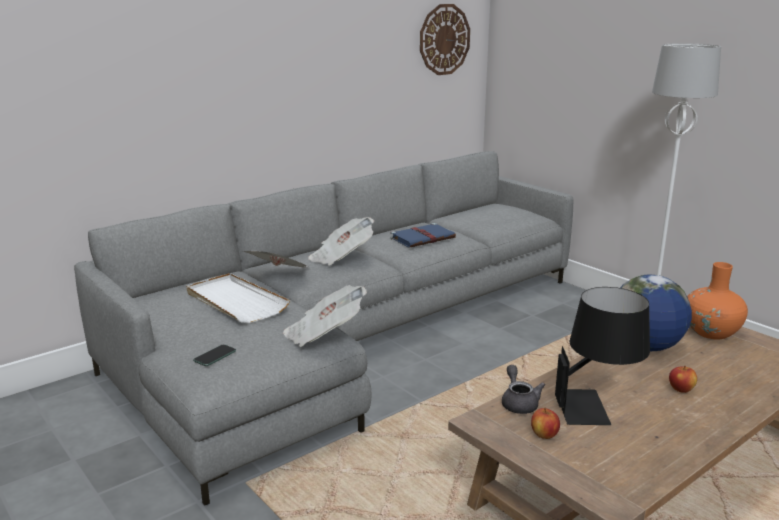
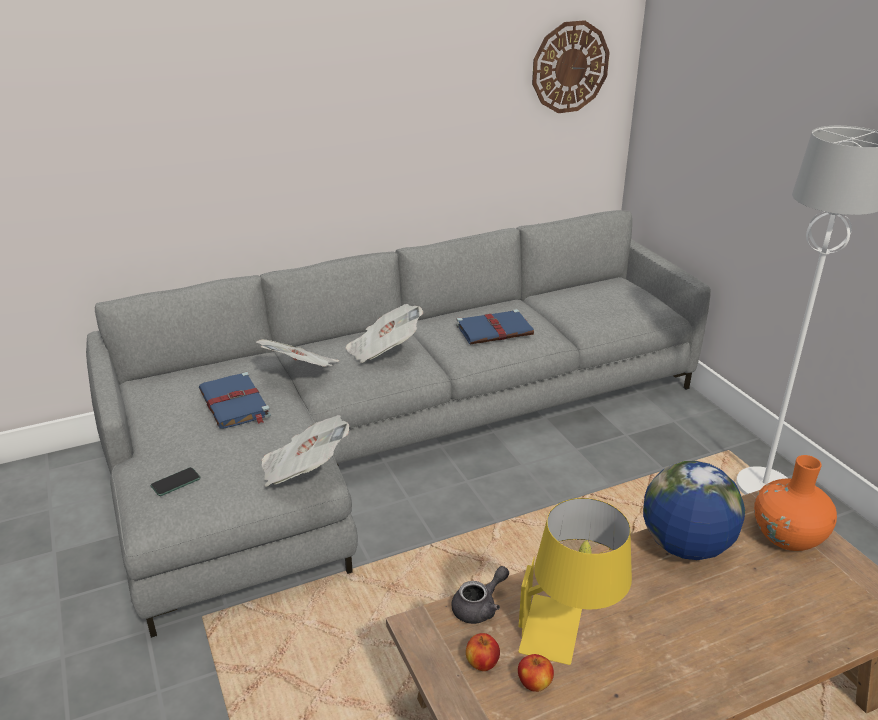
camera: 15 degrees right, 10 degrees up
white tray [186,273,290,323] -> blue book [199,372,271,429]
grey teapot [502,365,545,414] -> grey teapot turned 45 degrees clockwise [451,566,509,624]
black table lamp [555,287,650,425] -> yellow table lamp [518,498,632,665]
apple [669,366,697,393] -> apple moved to [518,654,554,692]

